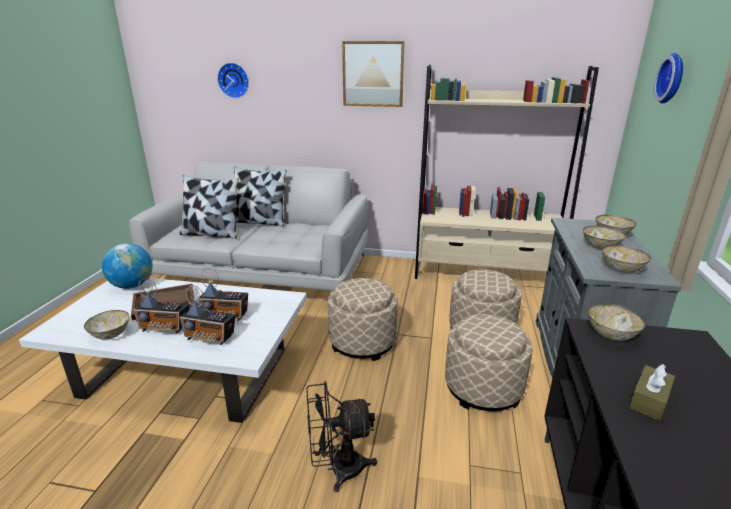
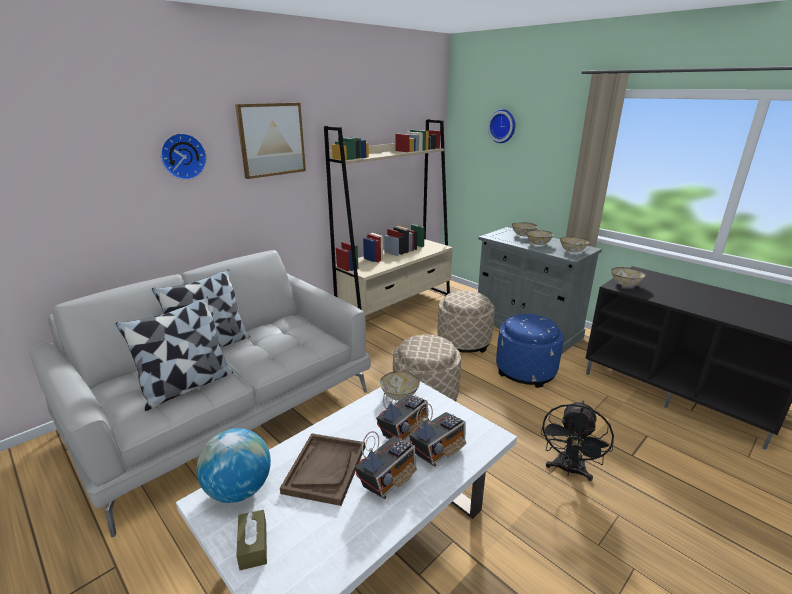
camera: 55 degrees left, 0 degrees up
bowl [84,310,129,340] -> bowl moved to [380,372,420,401]
wall clock [217,63,249,98] -> wall clock moved to [160,133,207,180]
beige ottoman [445,314,533,411] -> blue ottoman [496,314,564,388]
brown tissue box [629,364,675,421] -> brown tissue box moved to [236,510,267,570]

